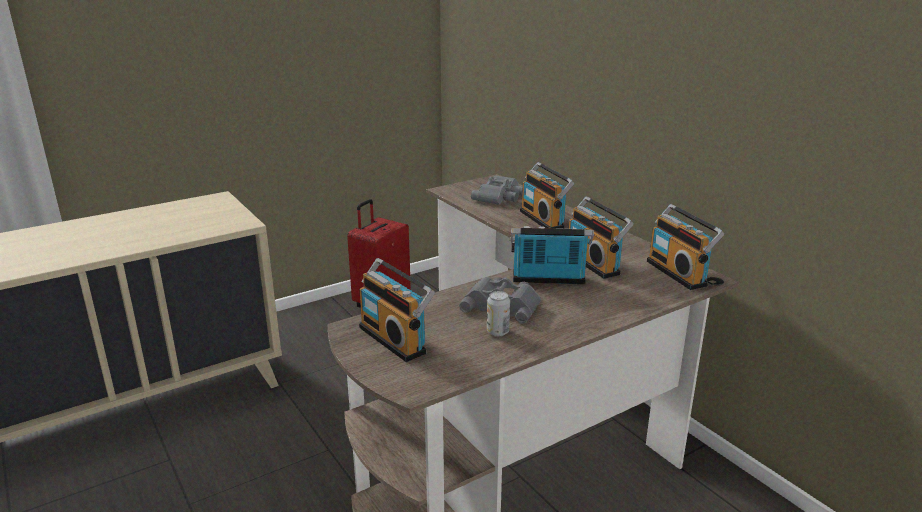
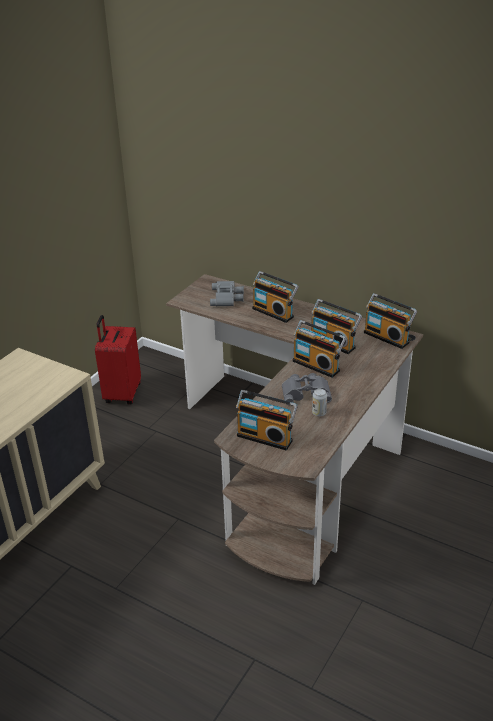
camera: 25 degrees left, 10 degrees up
radio [510,226,594,284] -> radio turned 120 degrees counterclockwise [292,320,346,378]

